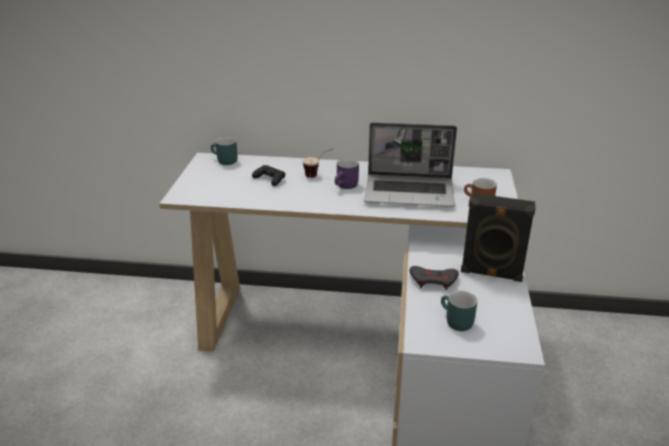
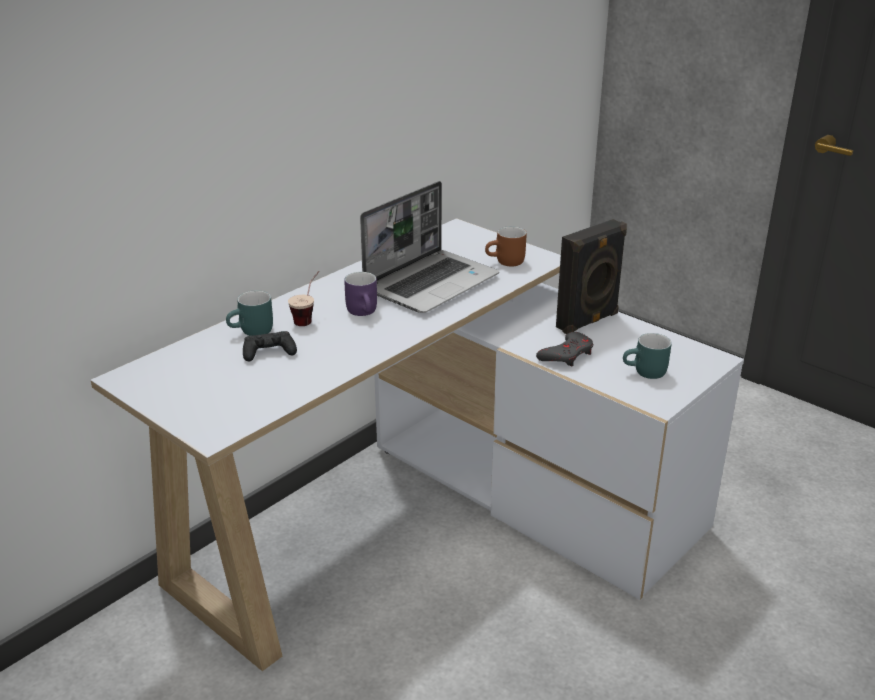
camera: 55 degrees left, 0 degrees up
turquoise mug [211,137,238,165] -> turquoise mug moved to [226,290,273,336]

